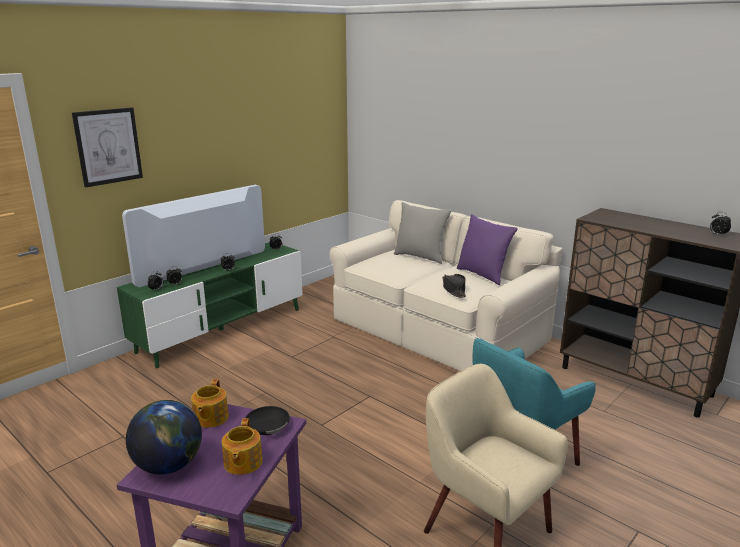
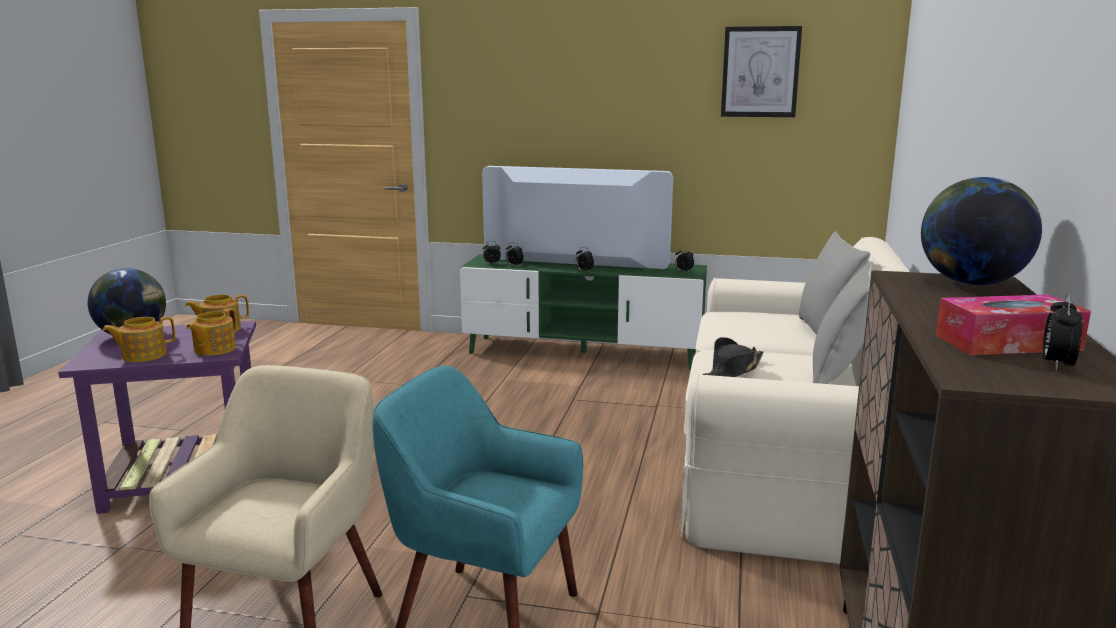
camera: 60 degrees right, 5 degrees down
picture [72,107,143,187] -> picture moved to [721,26,802,117]
black bowl [245,406,290,435] -> teapot [186,308,237,356]
purple pillow [457,214,517,285] -> grey pillow [813,261,873,384]
none -> globe [921,177,1042,285]
none -> tissue box [936,295,1091,355]

